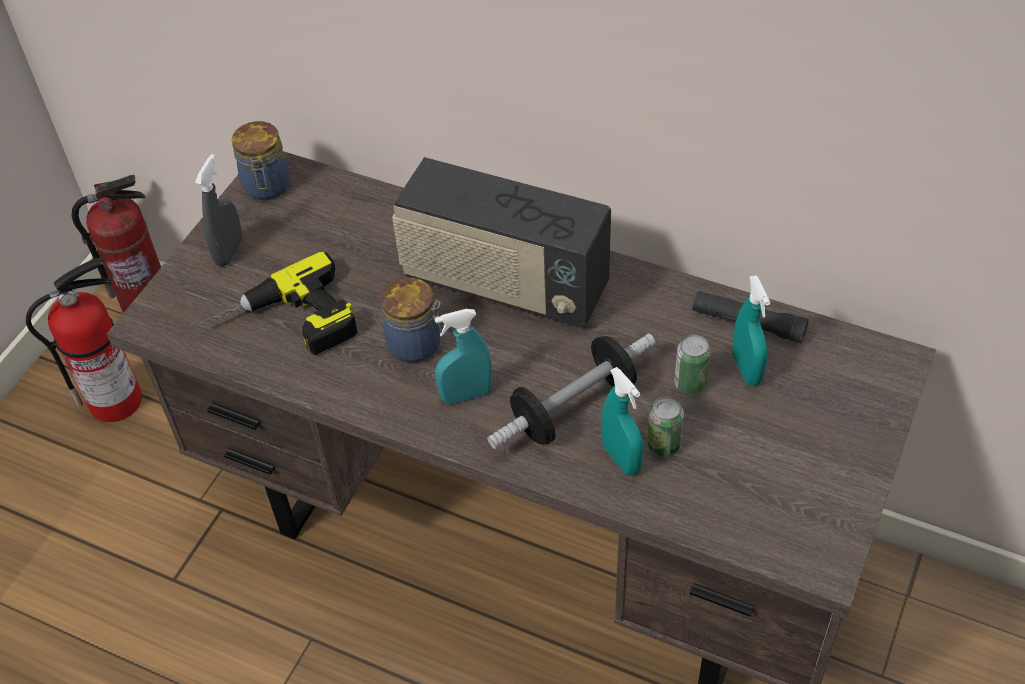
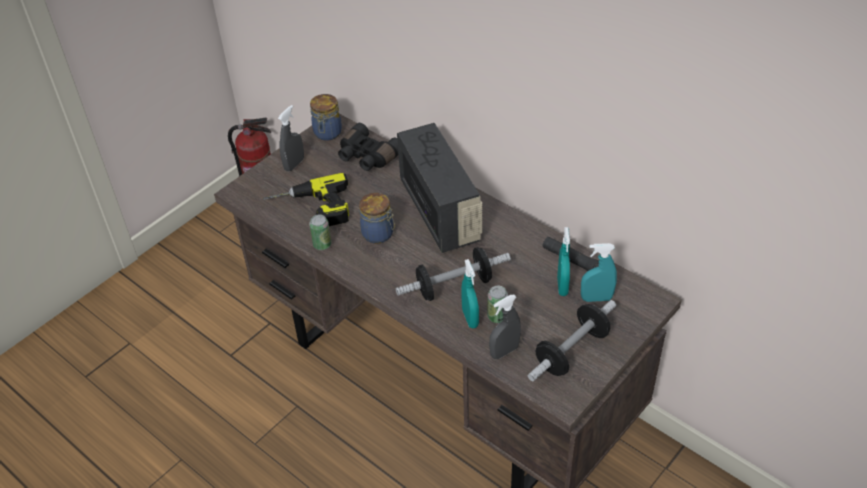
camera: 15 degrees right, 5 degrees down
fire extinguisher [26,258,142,422] -> none
radio [392,157,611,328] -> radio turned 150 degrees counterclockwise [397,123,482,253]
turquoise spray bottle [435,309,492,404] -> turquoise spray bottle moved to [581,243,617,302]
can [674,334,711,395] -> can moved to [309,214,332,250]
none -> black binoculars [338,123,398,171]
none -> grey spray bottle [489,294,521,359]
none -> dumbbell [528,300,616,381]

